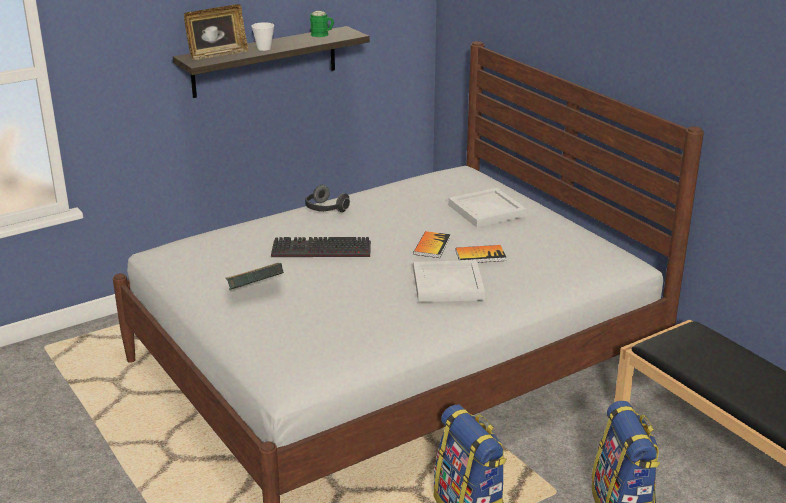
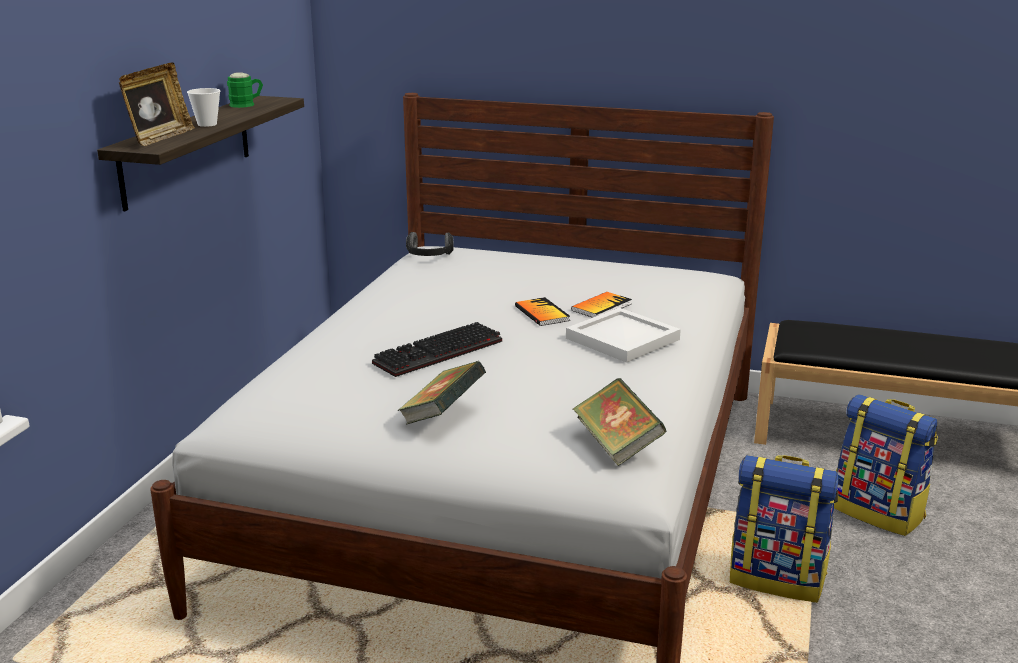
camera: 40 degrees left, 5 degrees down
headphones [305,185,350,212] -> headphones moved to [406,232,454,256]
white tray [448,188,527,228] -> none
none -> book [573,378,666,466]

